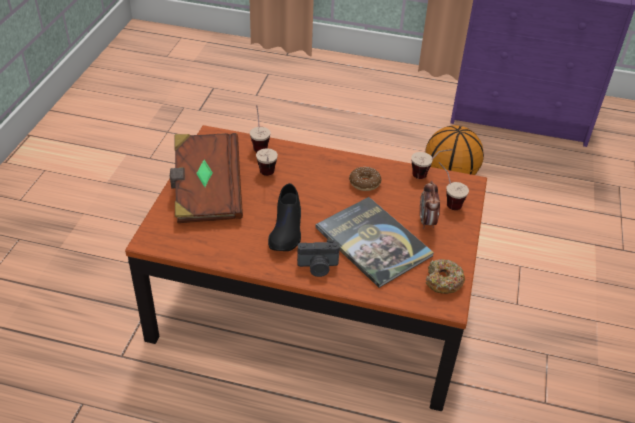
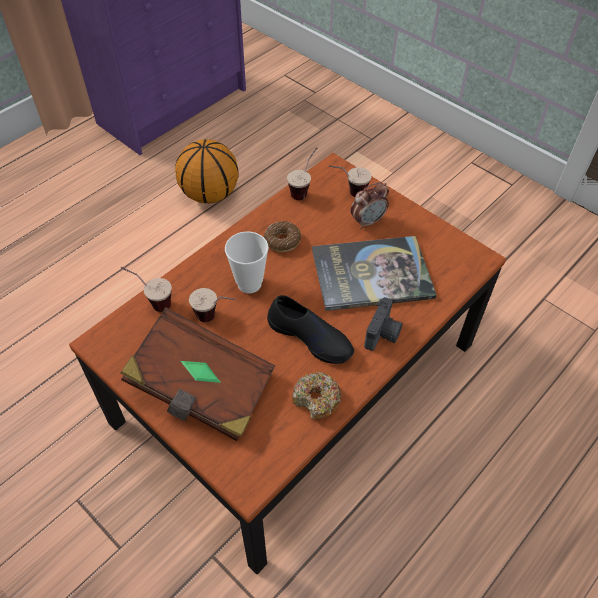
camera: 60 degrees left, 10 degrees up
alarm clock [420,181,440,229] -> alarm clock turned 60 degrees counterclockwise [351,182,389,229]
donut [425,259,465,294] -> donut moved to [292,372,342,419]
none -> cup [225,232,268,293]

